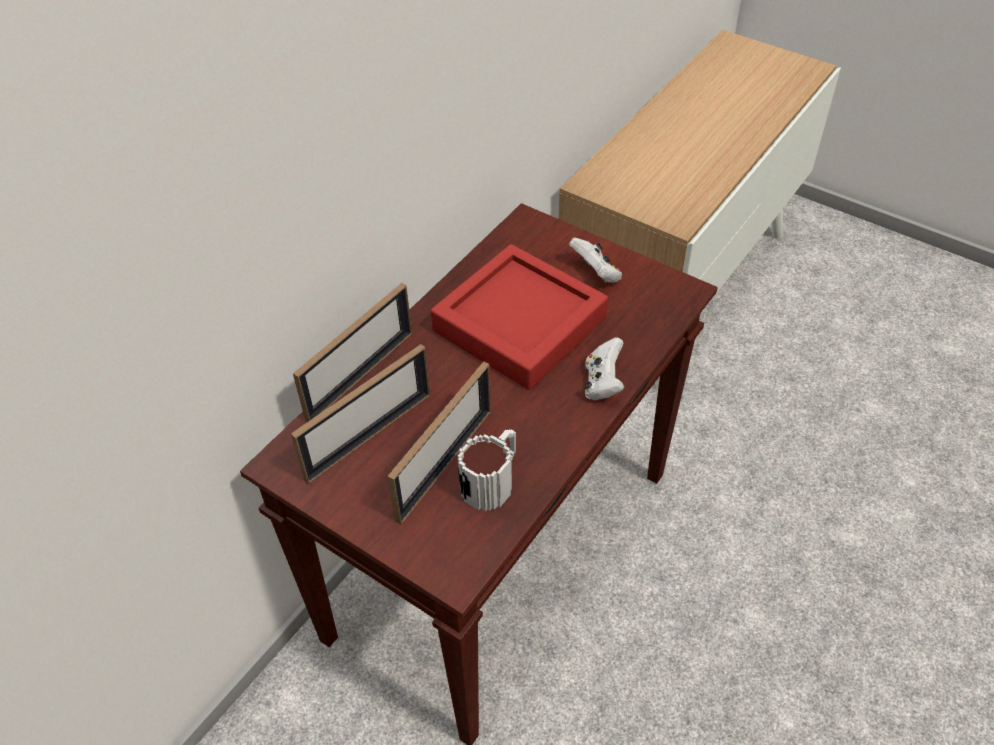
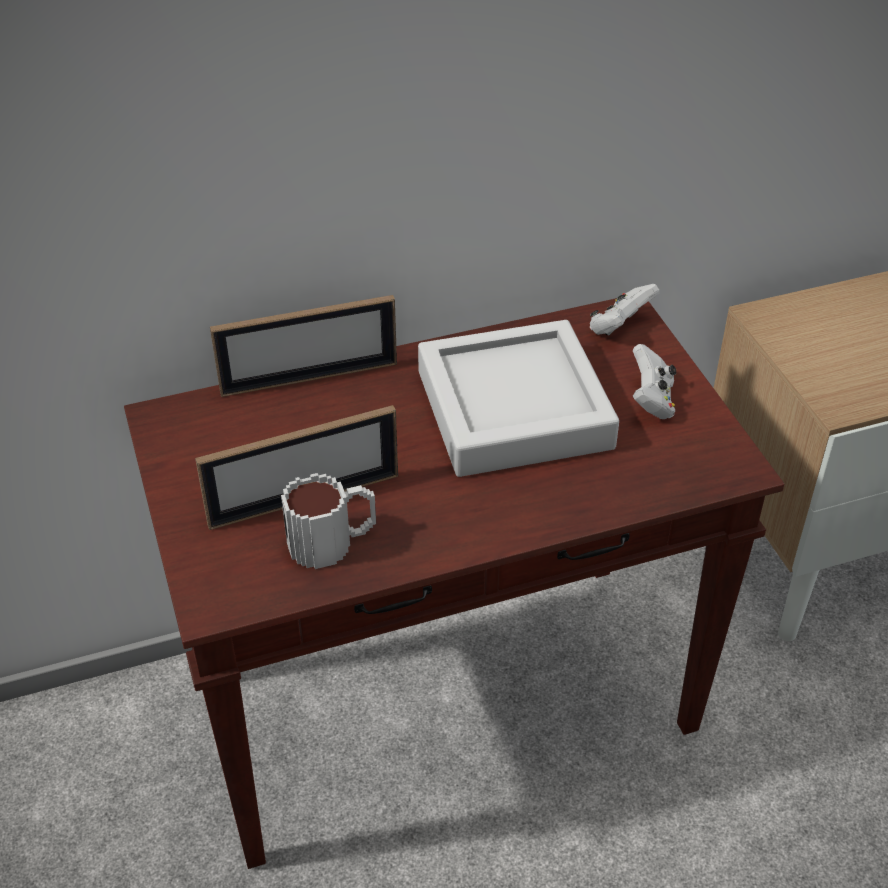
camera: 35 degrees right, 5 degrees down
picture frame [291,344,430,484] -> none
red tray [431,244,608,390] -> grey tray [418,320,619,477]
white game controller [585,338,624,400] -> white game controller moved to [590,284,660,335]

